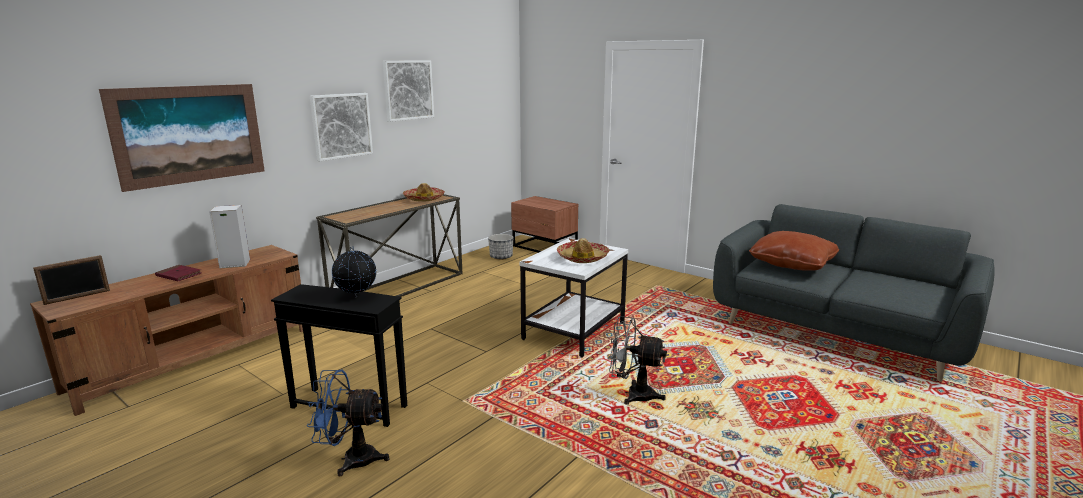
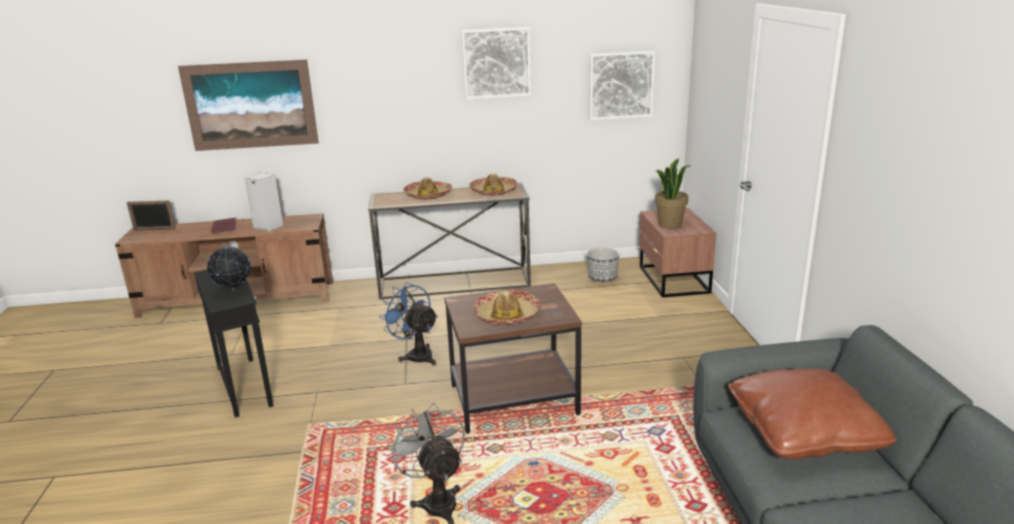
camera: 45 degrees right, 5 degrees up
blue fan [307,370,389,476] -> blue fan moved to [379,283,438,366]
picture [310,93,373,161] -> picture moved to [589,51,655,120]
white side table [520,238,628,358] -> brown side table [444,283,582,434]
none -> hat [403,177,452,200]
none -> potted plant [655,159,690,229]

